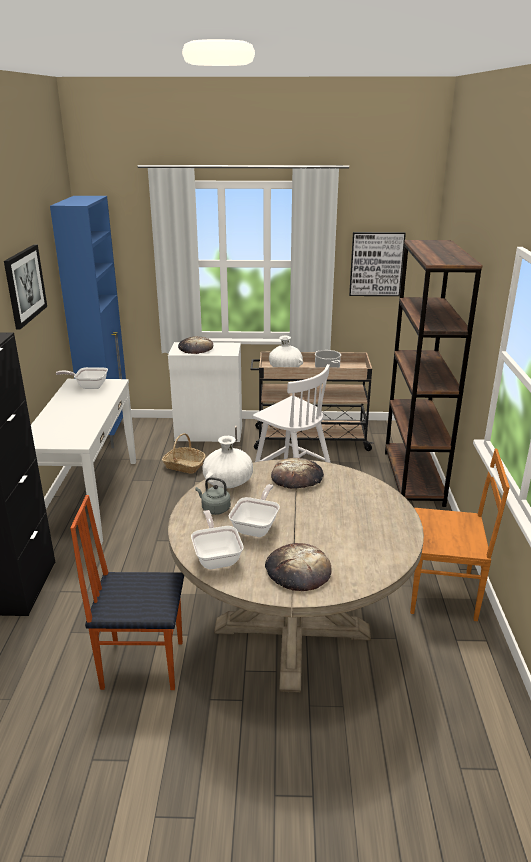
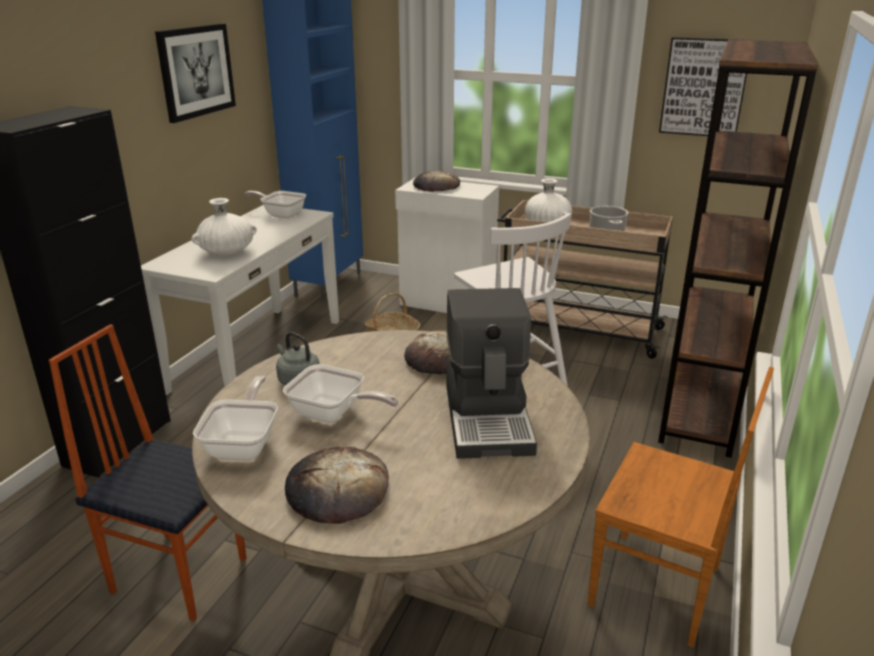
camera: 20 degrees right, 0 degrees up
white vase [202,436,253,488] -> white vase moved to [191,198,257,256]
frying pan [229,484,280,537] -> frying pan turned 75 degrees clockwise [283,364,399,423]
none -> coffee machine [446,288,537,459]

